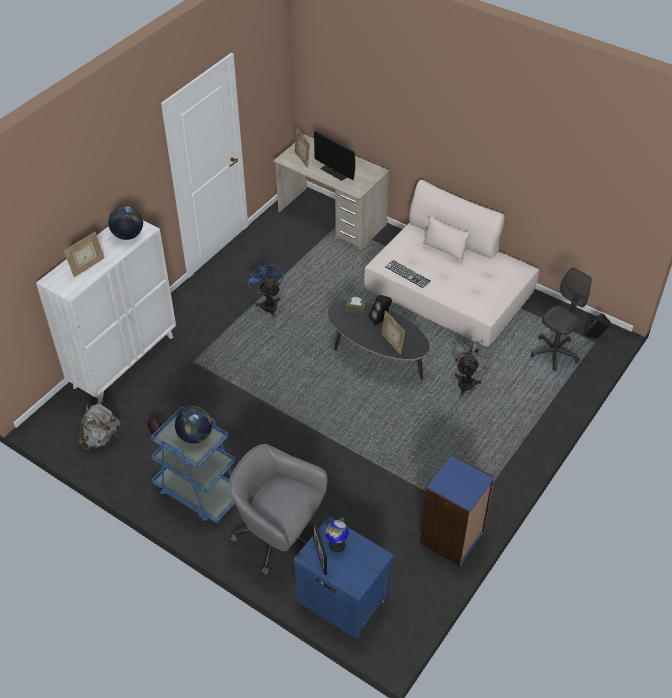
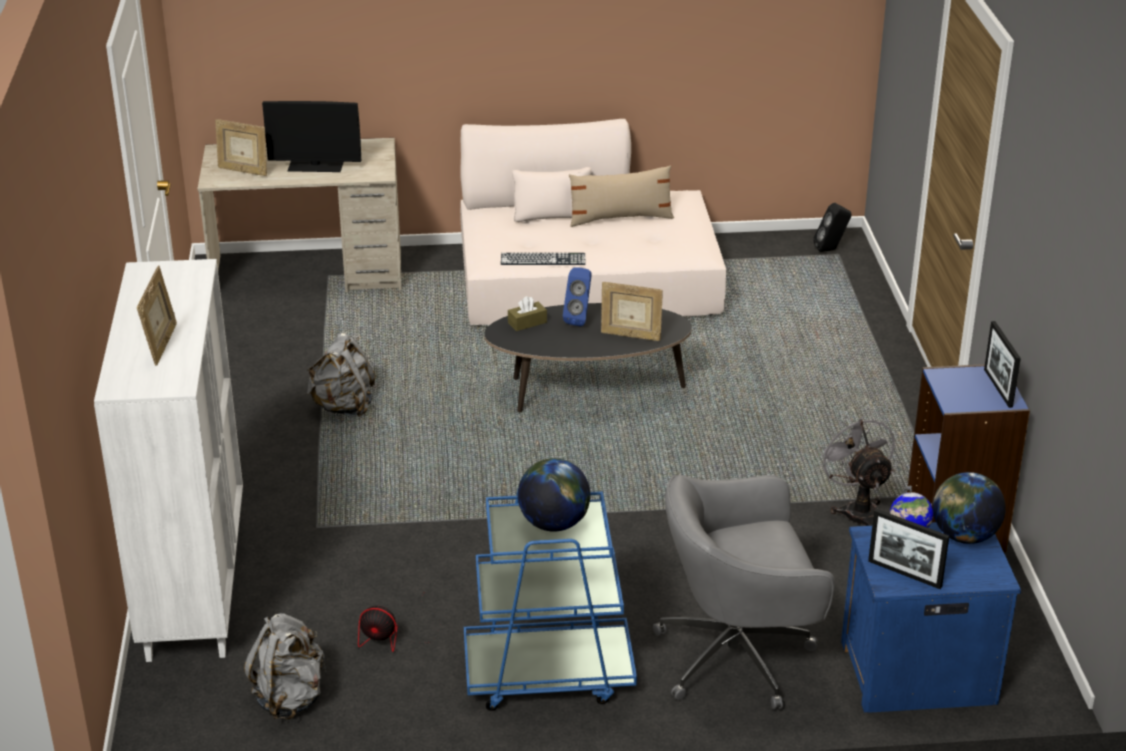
camera: 40 degrees left, 15 degrees down
globe [108,205,143,240] -> globe moved to [933,472,1006,544]
blue fan [246,260,284,317] -> grey backpack [307,333,376,417]
black speaker [369,295,392,325] -> blue speaker [563,267,592,327]
grey fan [453,336,493,396] -> grey fan moved to [818,412,895,526]
grey office chair [531,267,592,371] -> none
none -> beige pillow [569,165,674,227]
none -> picture frame [984,321,1021,408]

